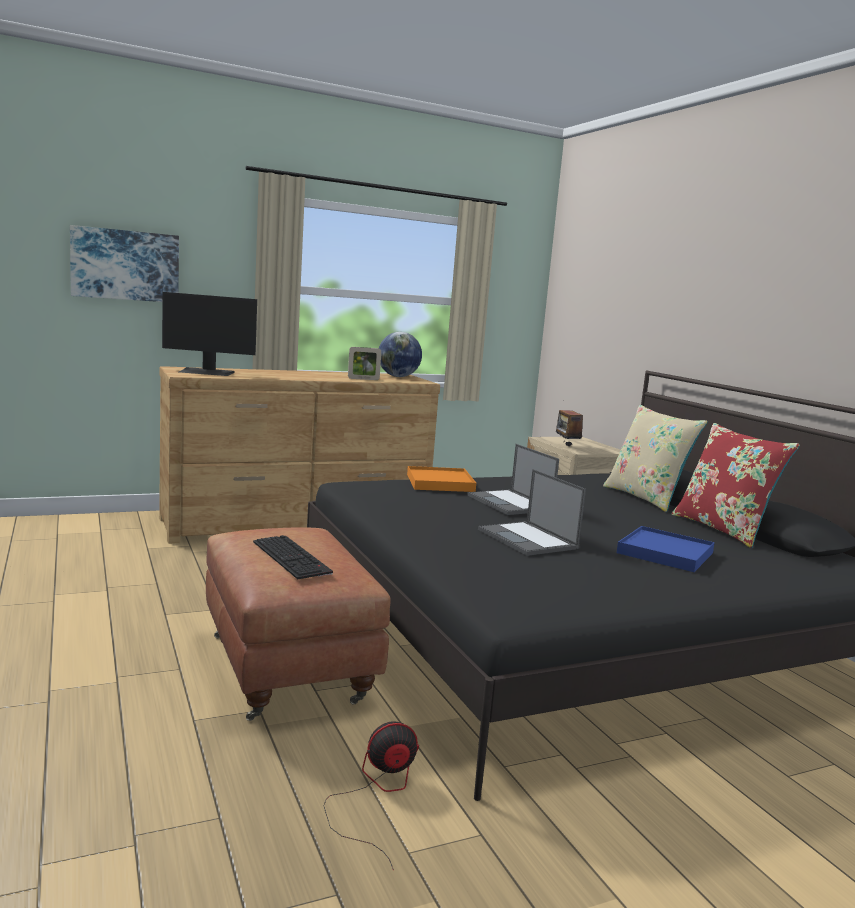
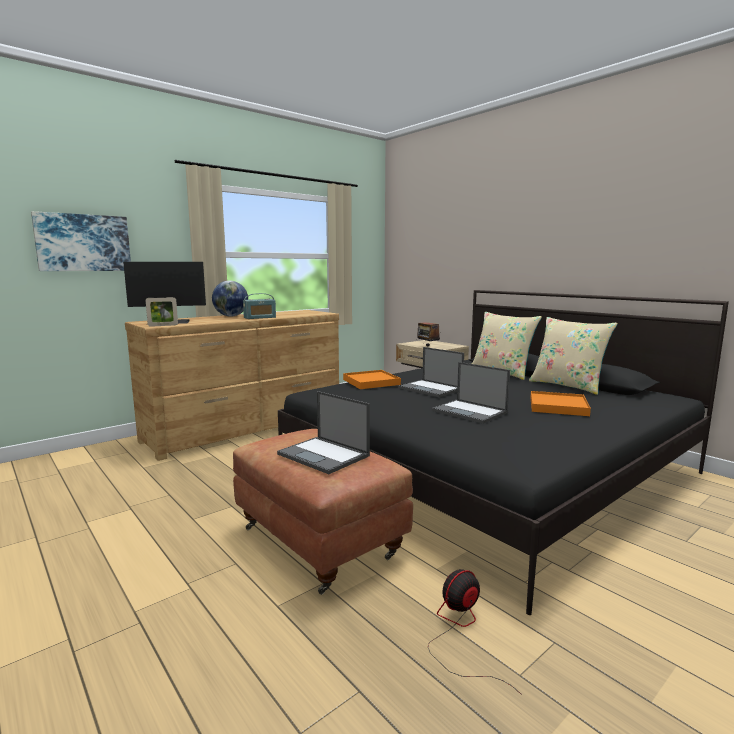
camera: 15 degrees left, 0 degrees up
keyboard [253,535,333,579] -> laptop [277,391,370,474]
picture frame [348,347,381,380] -> picture frame moved to [146,297,178,327]
globe [379,332,422,377] -> globe moved to [212,281,248,316]
blue tray [617,526,715,572] -> orange tray [530,391,591,416]
red pillow [672,423,800,548] -> beige pillow [529,317,618,395]
none -> radio [243,293,276,319]

